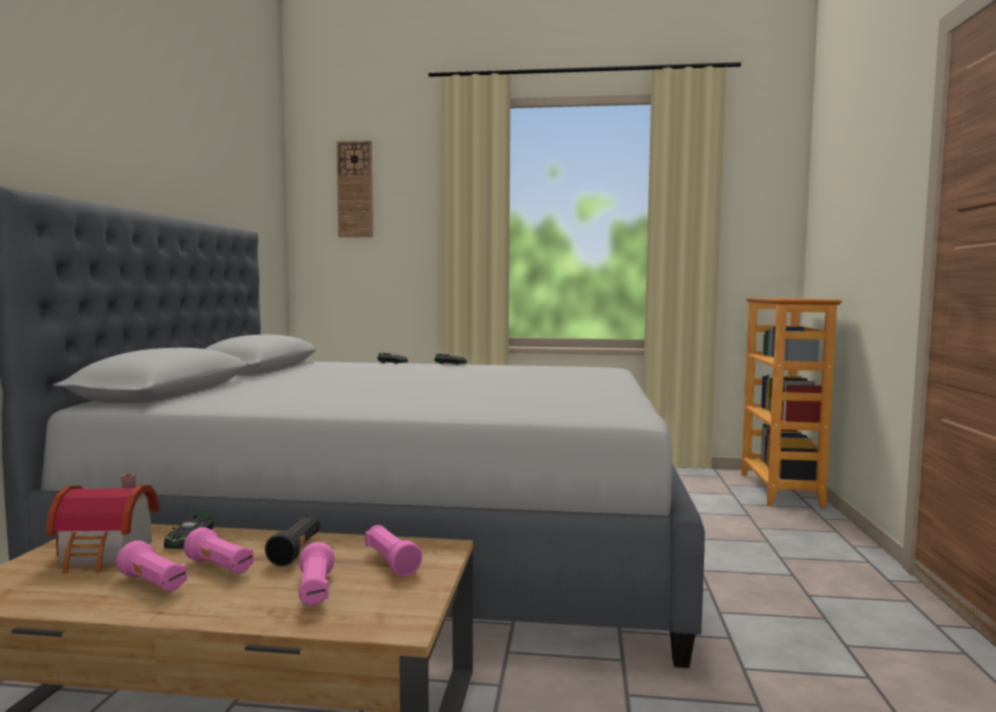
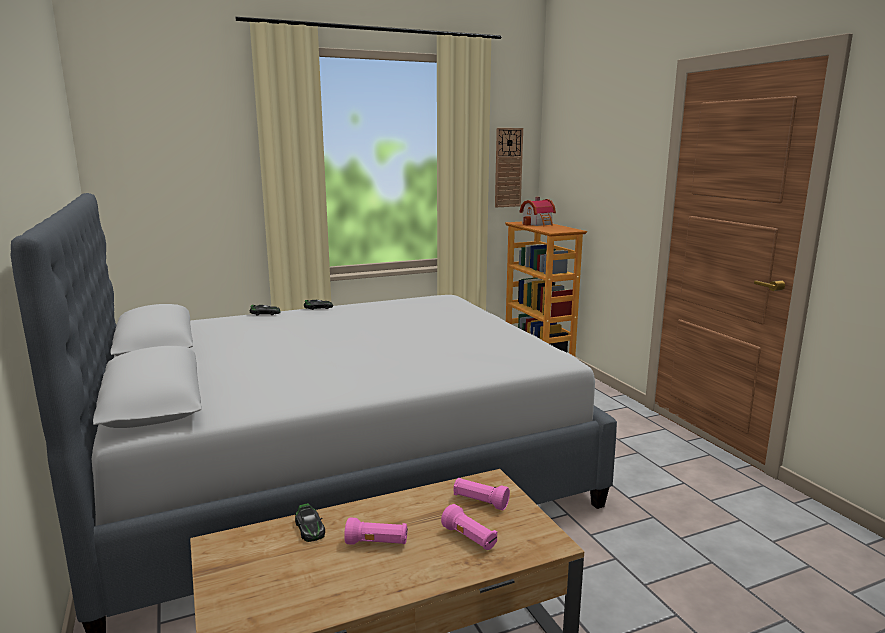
camera: 30 degrees left, 10 degrees up
toy house [46,474,160,574] -> toy house moved to [519,197,556,226]
pink flashlight [116,541,187,591] -> none
black flashlight [265,514,320,566] -> none
wall clock [337,141,373,237] -> wall clock moved to [495,128,523,207]

